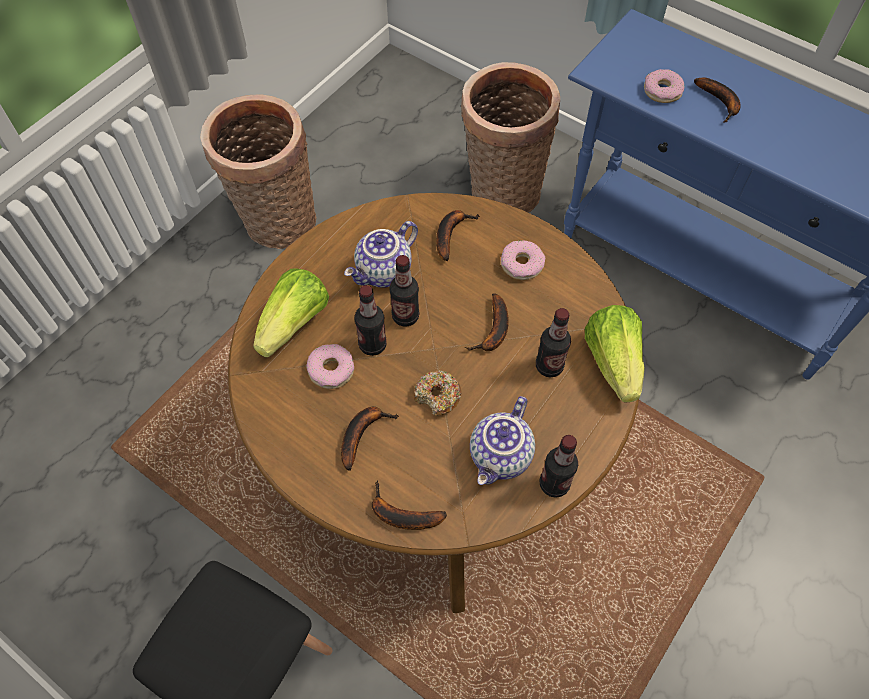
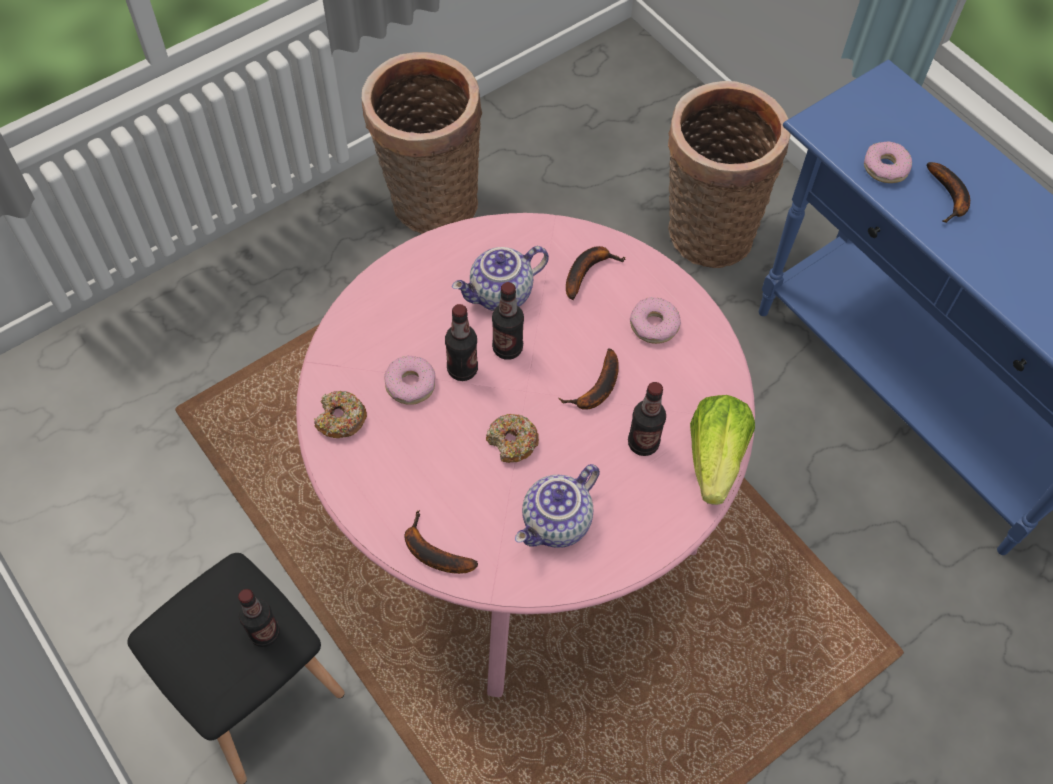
camera: 15 degrees right, 0 degrees up
brown dining table [228,193,639,613] -> pink dining table [296,213,755,697]
lettuce [253,268,329,357] -> none
banana [341,407,399,471] -> none
bottle [540,435,578,498] -> bottle moved to [238,589,280,647]
none -> donut [314,391,367,438]

